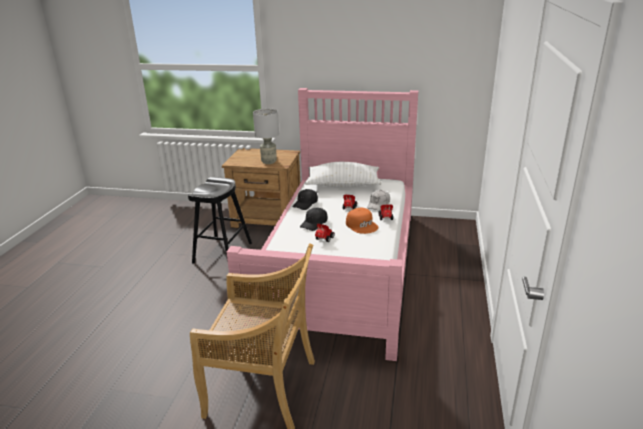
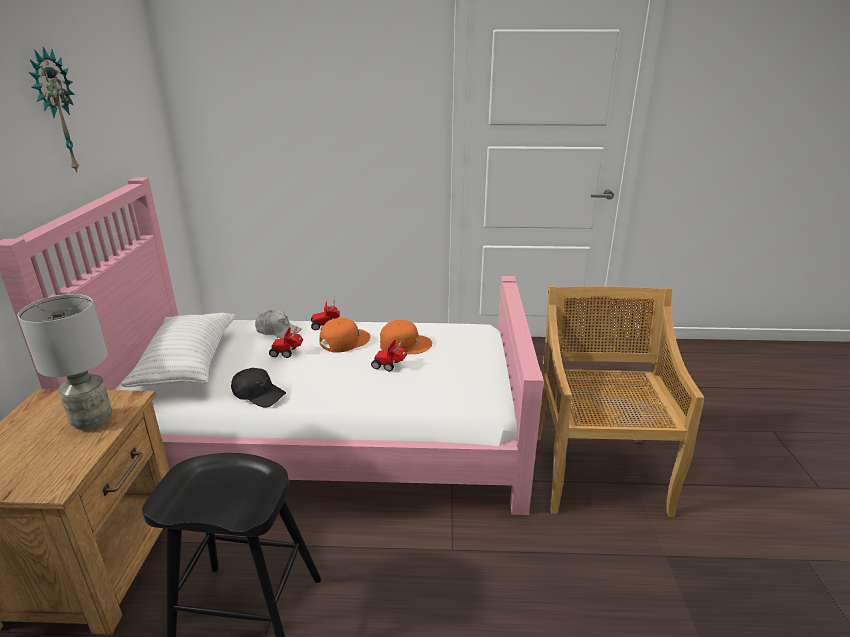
camera: 100 degrees left, 0 degrees up
black cap [300,208,327,231] -> none
none -> wall clock [28,47,79,172]
none -> orange cap [380,320,432,354]

